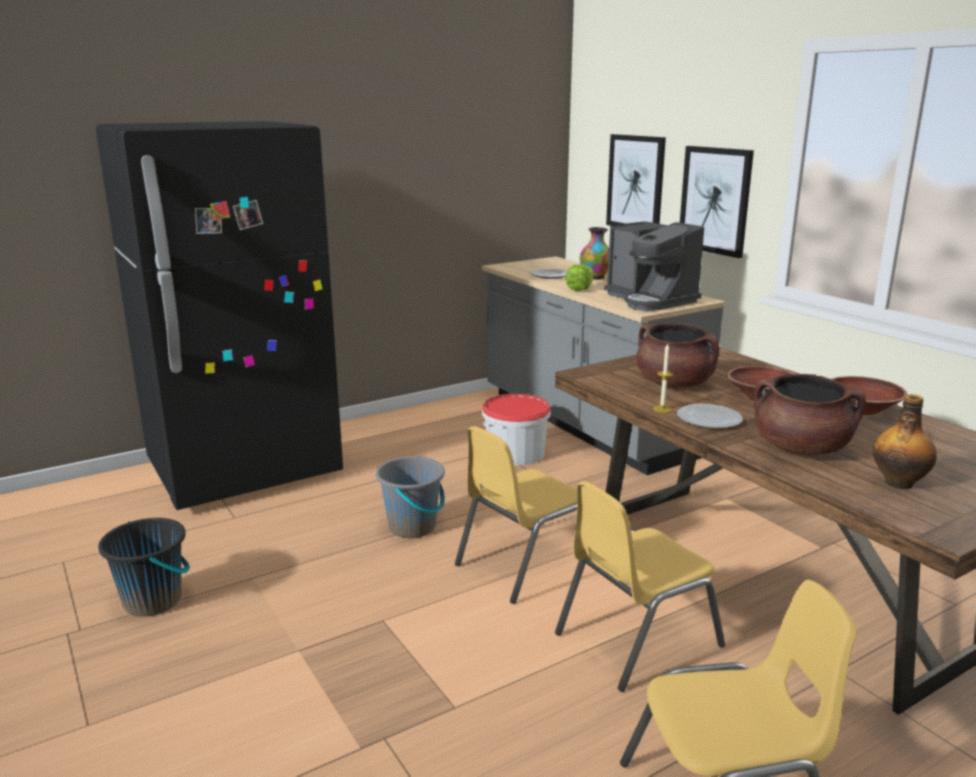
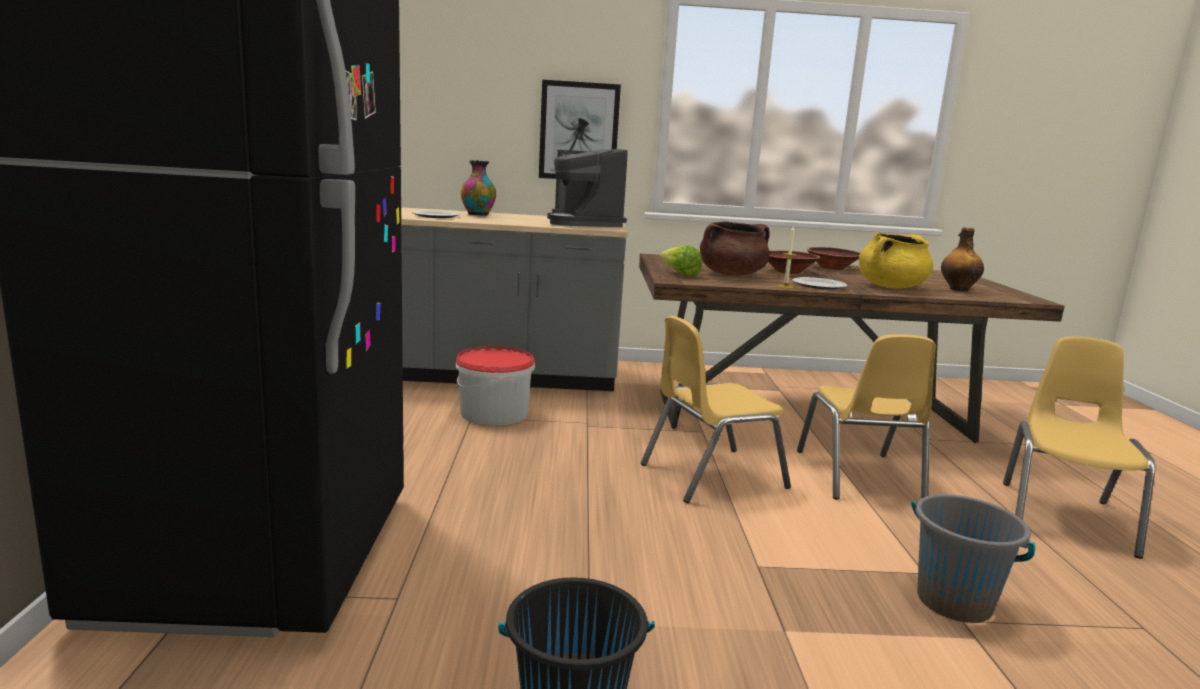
camera: 60 degrees left, 5 degrees down
grey bucket [376,456,445,538] -> grey bucket moved to [911,494,1035,623]
yellow chair [455,426,578,604] -> yellow chair turned 75 degrees clockwise [641,316,791,503]
lettuce [565,264,593,291] -> lettuce moved to [659,245,701,277]
coffee machine [604,221,704,311] -> coffee machine turned 75 degrees clockwise [547,149,628,227]
picture [606,134,666,226] -> none
brown cooking pot [754,374,866,455] -> yellow cooking pot [859,233,933,289]

